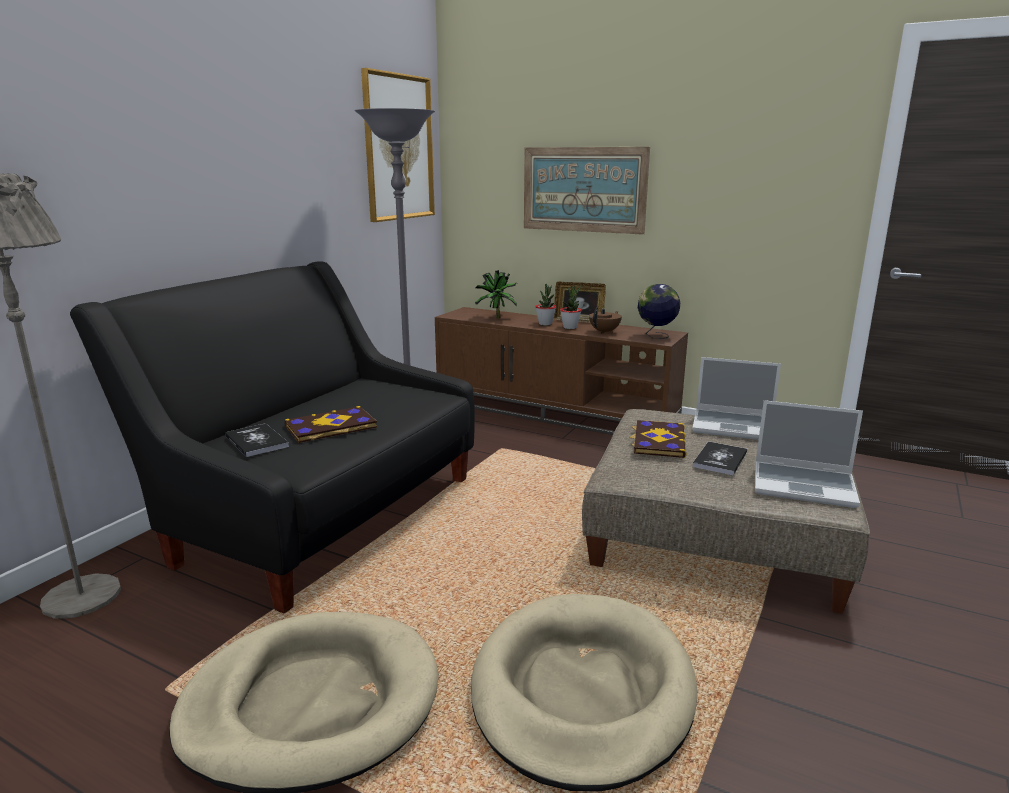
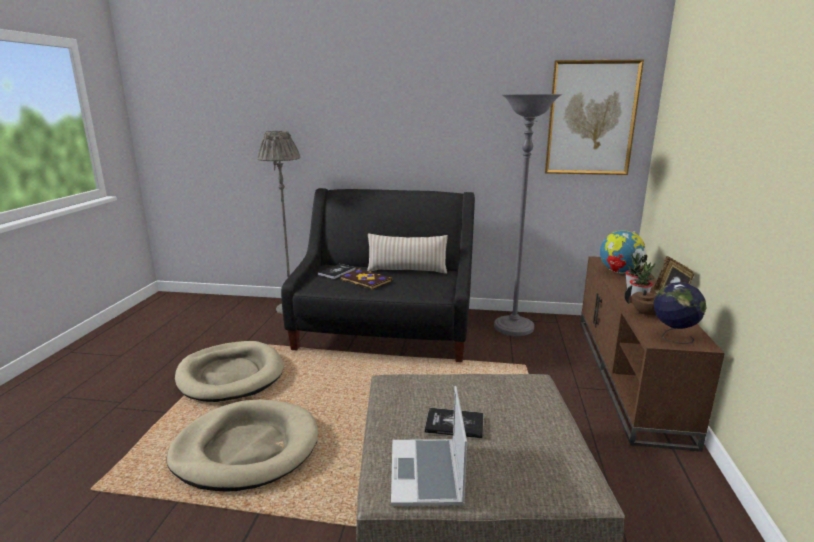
camera: 70 degrees right, 0 degrees up
potted plant [475,270,517,318] -> globe [600,230,647,274]
picture [524,147,650,235] -> none
book [630,420,687,458] -> none
laptop [692,357,781,440] -> none
none -> beige pillow [367,233,448,274]

